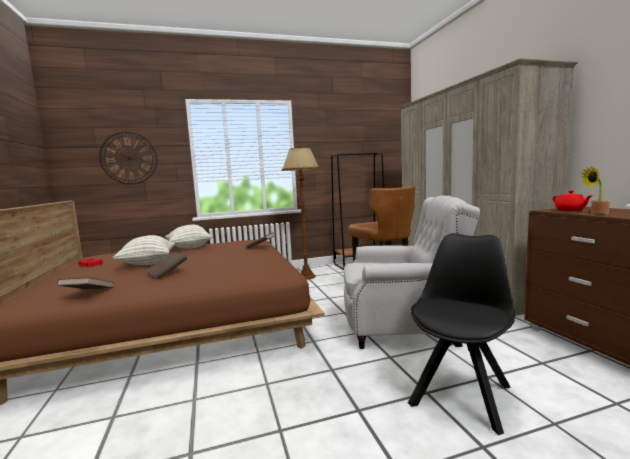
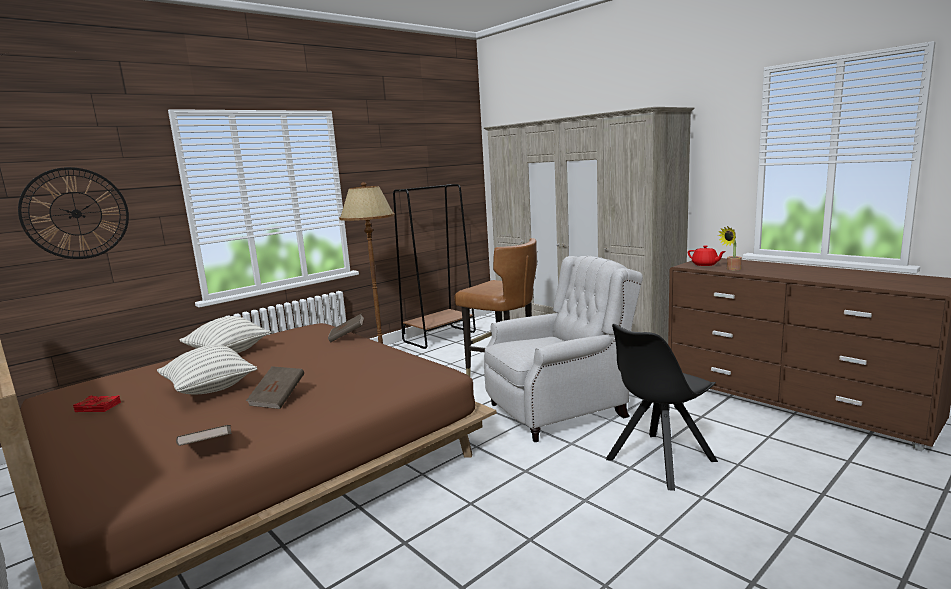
camera: 25 degrees left, 5 degrees up
black chair [408,233,515,435] -> black chair turned 135 degrees counterclockwise [606,324,718,491]

